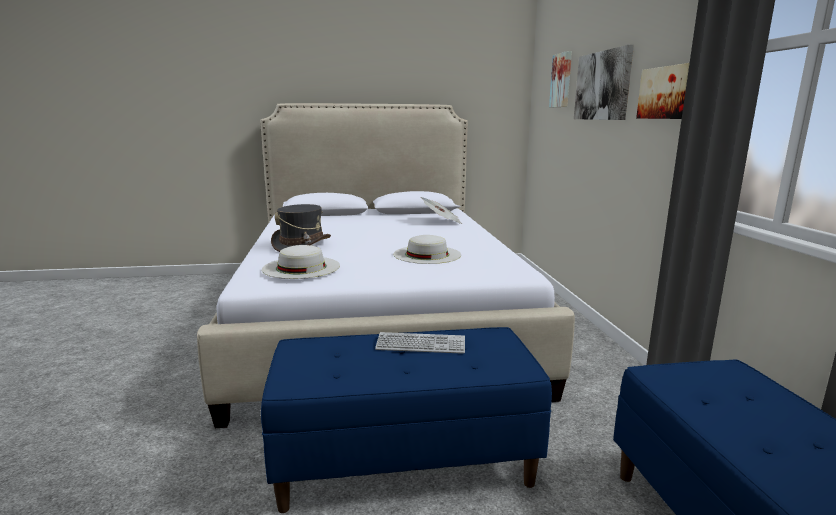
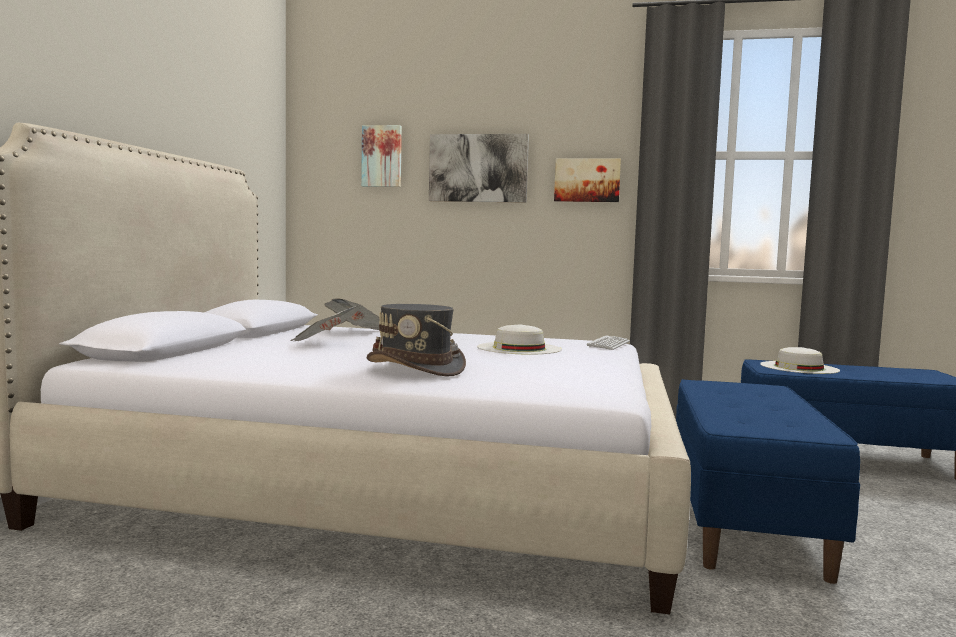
camera: 70 degrees left, 10 degrees down
white hat [262,245,340,279] -> white hat moved to [760,347,840,374]
keyboard [375,332,465,354] -> keyboard moved to [587,335,630,350]
none -> newspaper [290,305,361,341]

